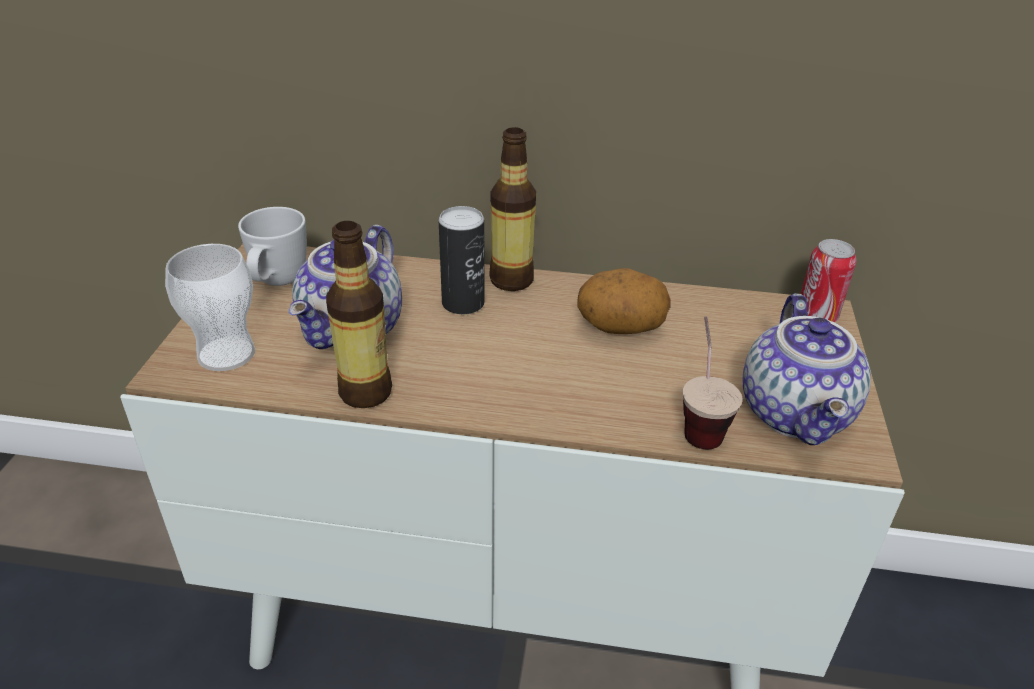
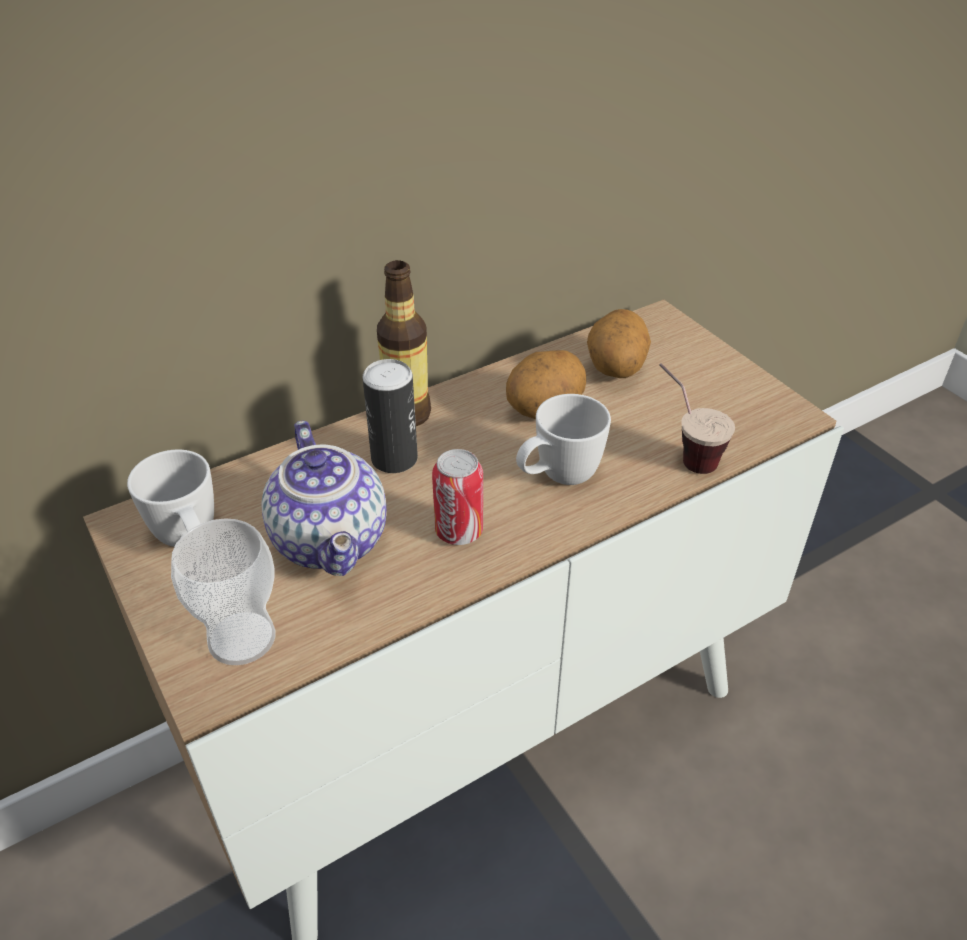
camera: 40 degrees left, 5 degrees up
bottle [326,221,392,408] -> none
teapot [743,293,871,445] -> none
can [801,239,856,322] -> can moved to [432,449,483,545]
none -> white mug [516,394,611,485]
none -> potato [587,309,651,378]

